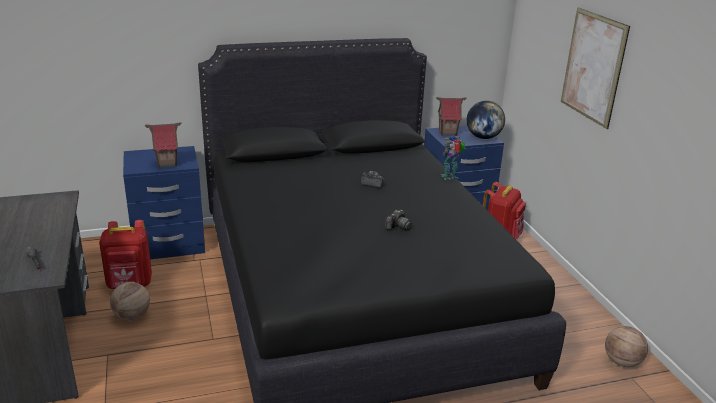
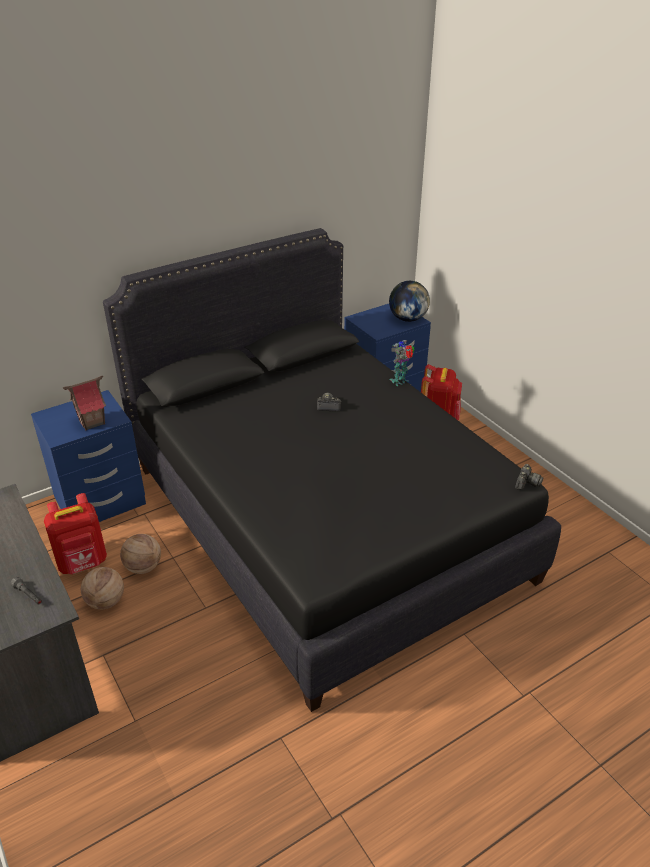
camera: 15 degrees left, 10 degrees up
camera [385,210,412,231] -> camera moved to [515,464,543,490]
toy house [436,97,466,136] -> none
picture [561,7,630,129] -> none
basketball [605,326,648,367] -> basketball moved to [120,534,161,574]

